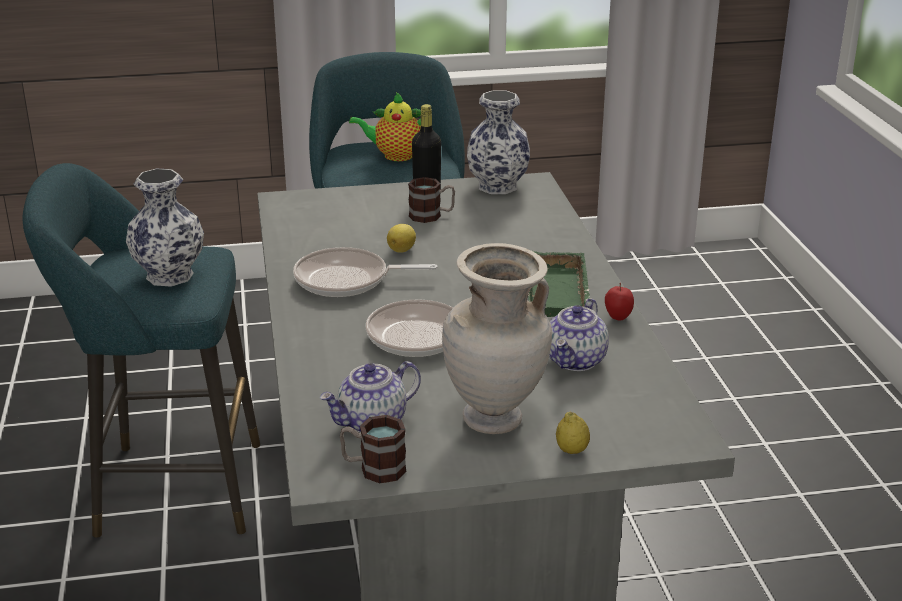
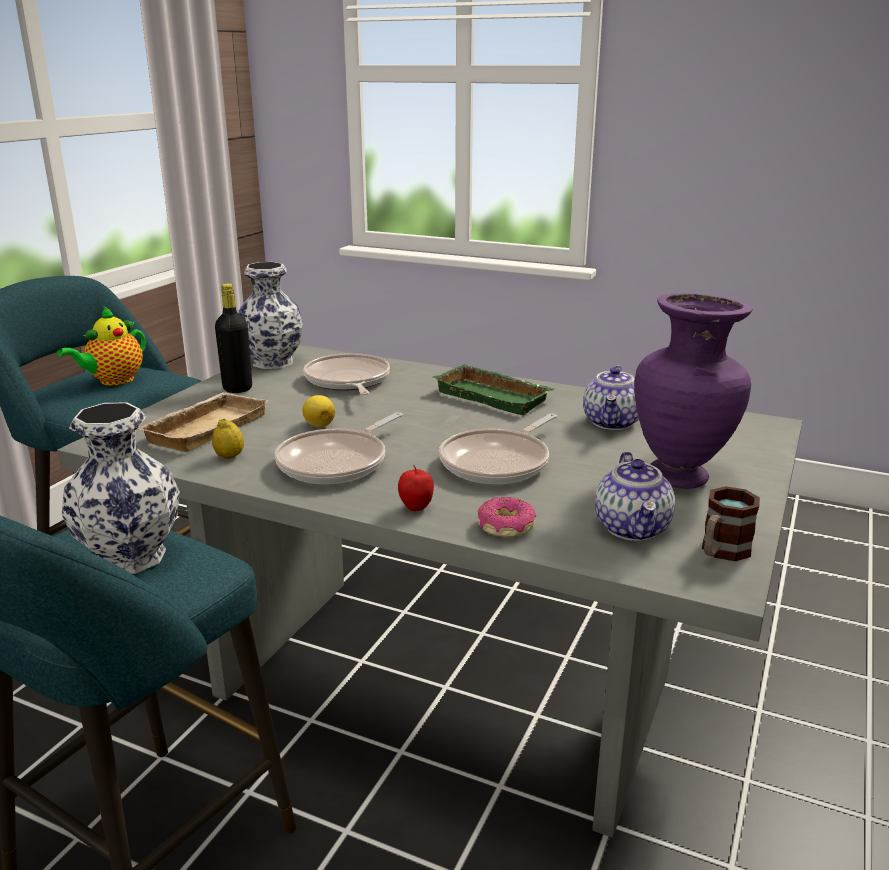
camera: 55 degrees left, 5 degrees down
mug [408,177,455,223] -> none
beige vase [442,243,552,434] -> purple vase [634,293,753,489]
teapot [549,298,609,371] -> teapot turned 45 degrees clockwise [583,365,639,430]
lemon [556,412,590,454] -> lemon moved to [212,419,244,459]
apple [605,283,634,321] -> apple moved to [398,465,434,511]
none -> beige tray [138,392,268,452]
none -> frying pan [303,353,390,395]
none -> donut [477,497,536,537]

